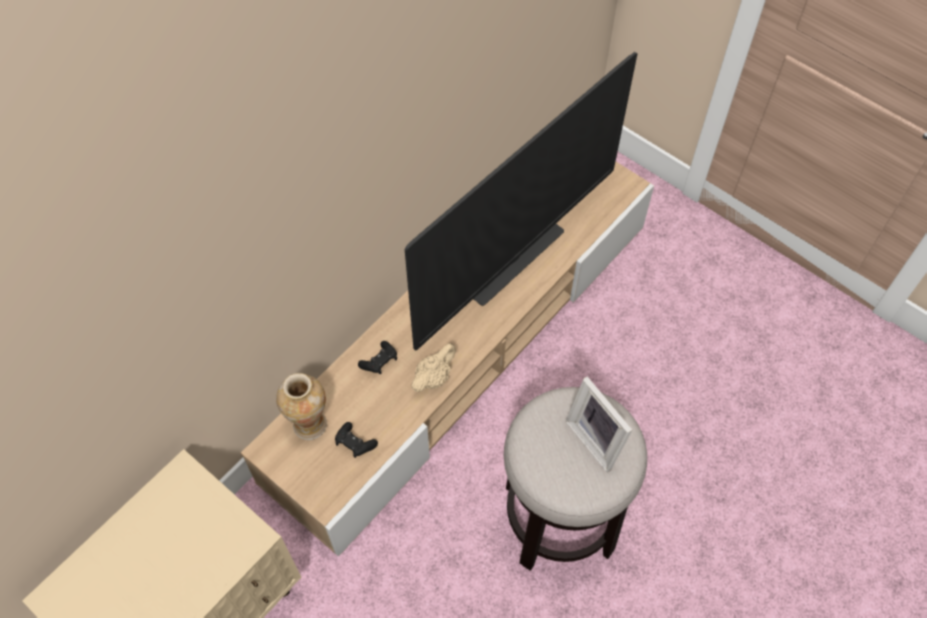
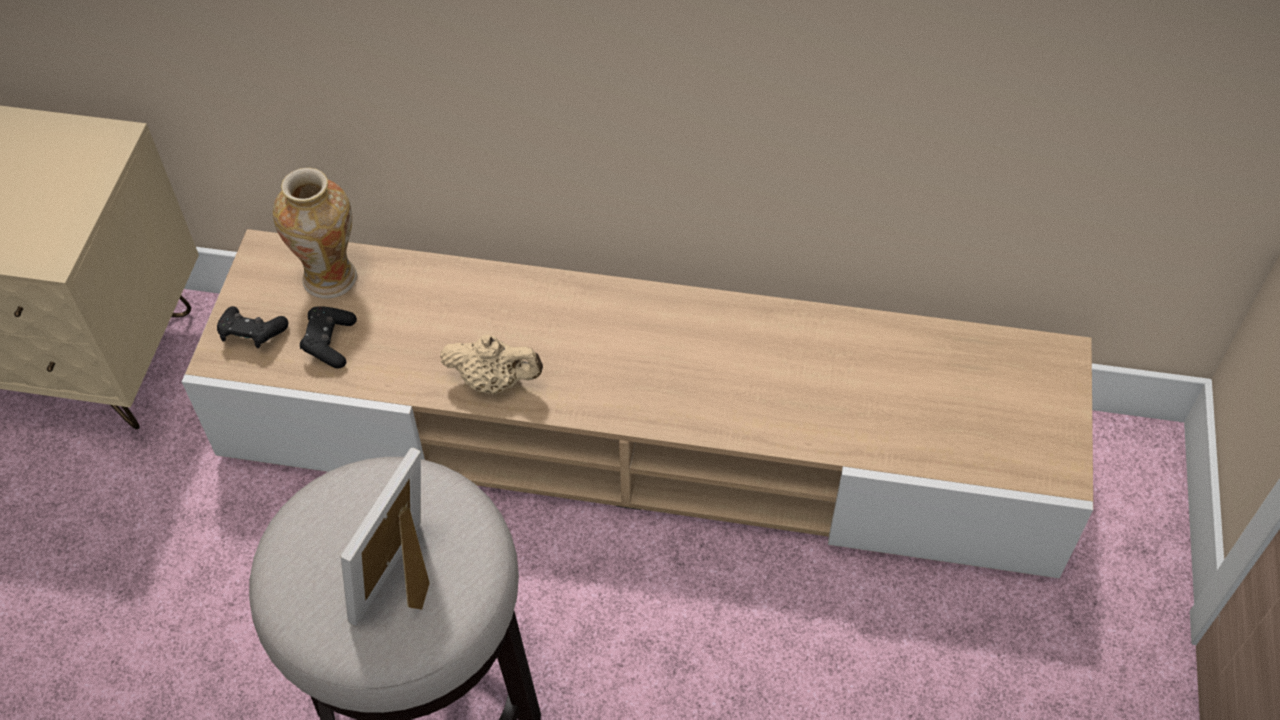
camera: 60 degrees right, 5 degrees down
black game controller [358,341,397,374] -> black game controller moved to [217,306,288,348]
television [405,52,638,351] -> none

